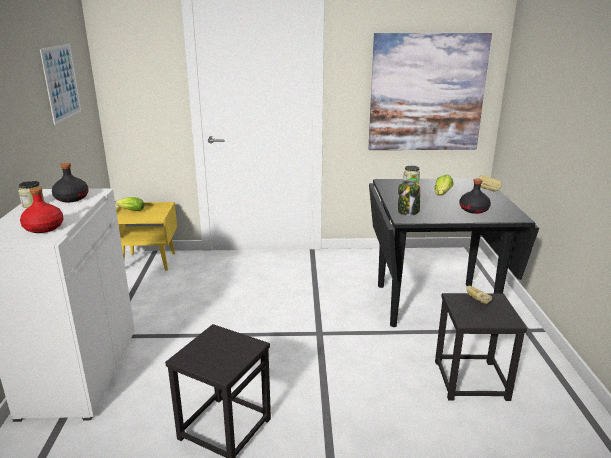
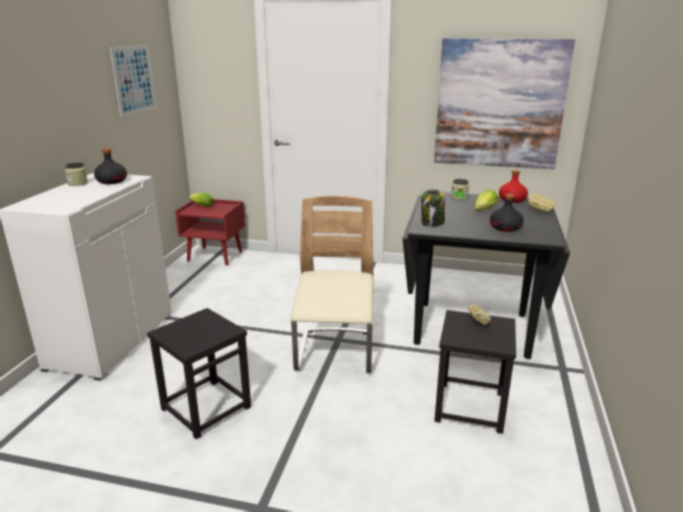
camera: 15 degrees right, 0 degrees up
red bottle [20,187,64,233] -> red bottle moved to [499,170,528,203]
yellow nightstand [116,202,177,270] -> red nightstand [175,199,245,266]
none -> beige chair [291,196,374,373]

